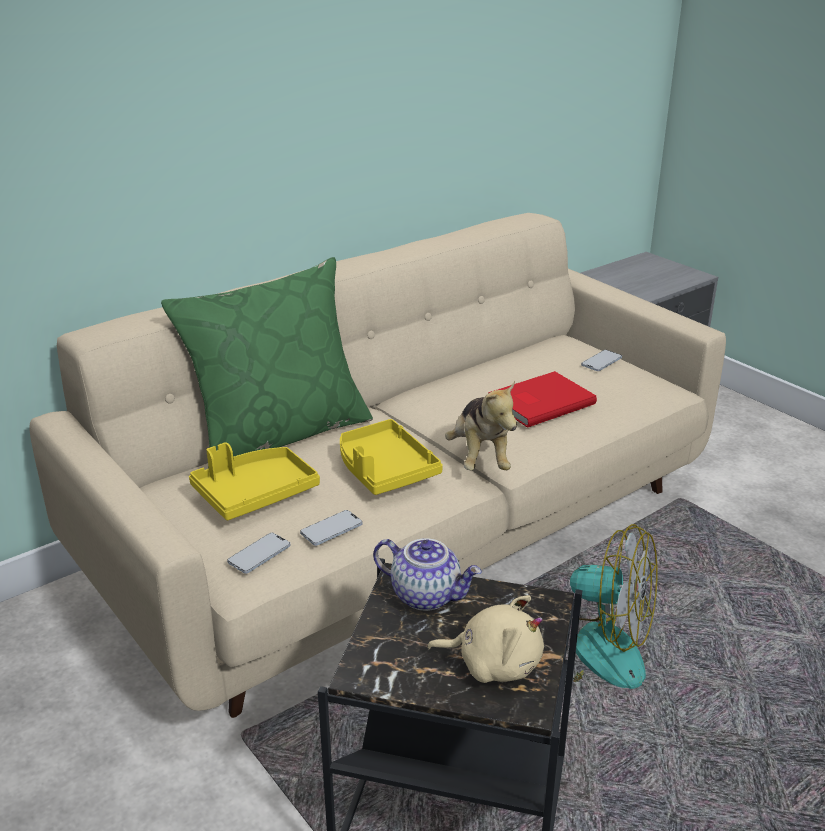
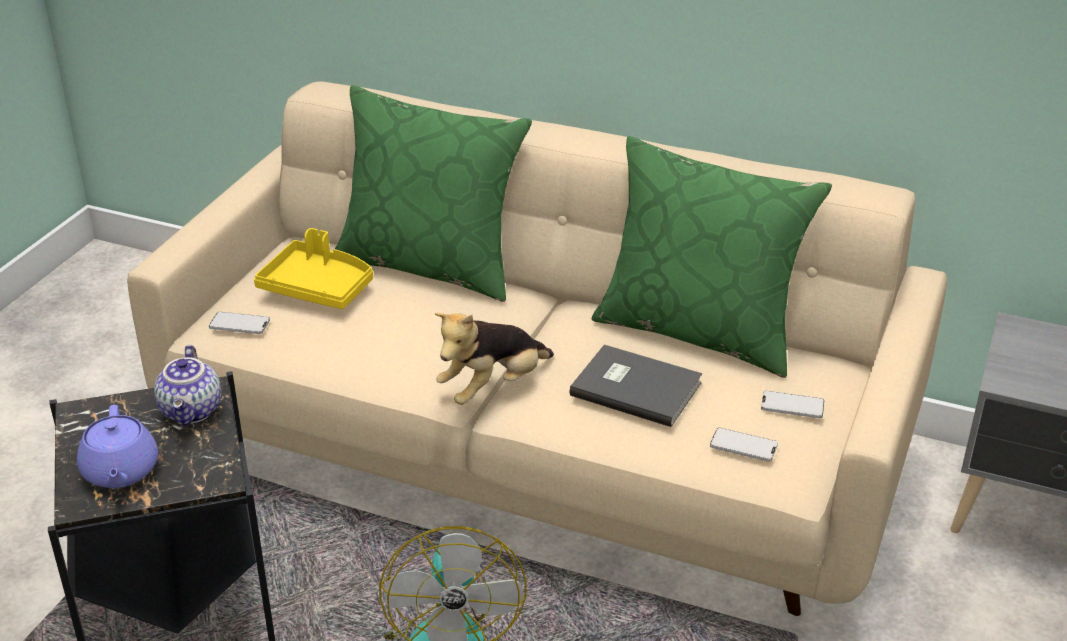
camera: 60 degrees right, 5 degrees up
phone [300,510,363,546] -> phone moved to [710,428,778,462]
yellow tray [340,419,443,495] -> none
beige plush toy [427,595,544,683] -> purple teapot [77,405,158,488]
red book [488,371,597,428] -> grey book [570,345,702,427]
none -> green pillow [592,136,832,378]

